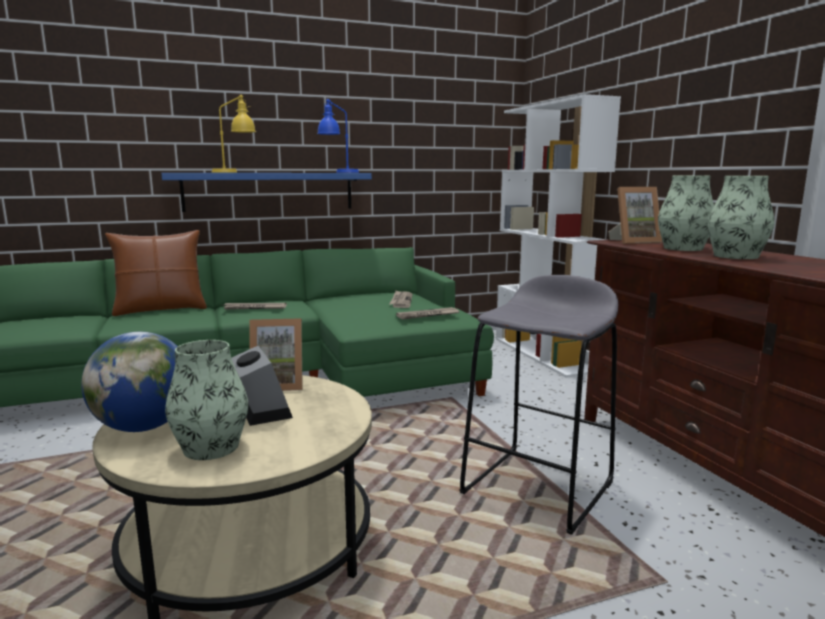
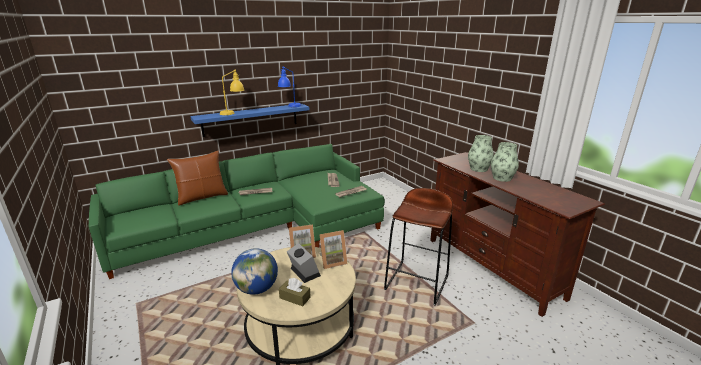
camera: 10 degrees left, 10 degrees up
vase [165,340,248,460] -> brown tissue box [279,278,311,306]
grey stool [459,275,618,535] -> brown stool [384,188,453,306]
white bookcase [496,94,621,378] -> none
picture frame [608,187,662,244] -> picture frame moved to [319,230,348,269]

